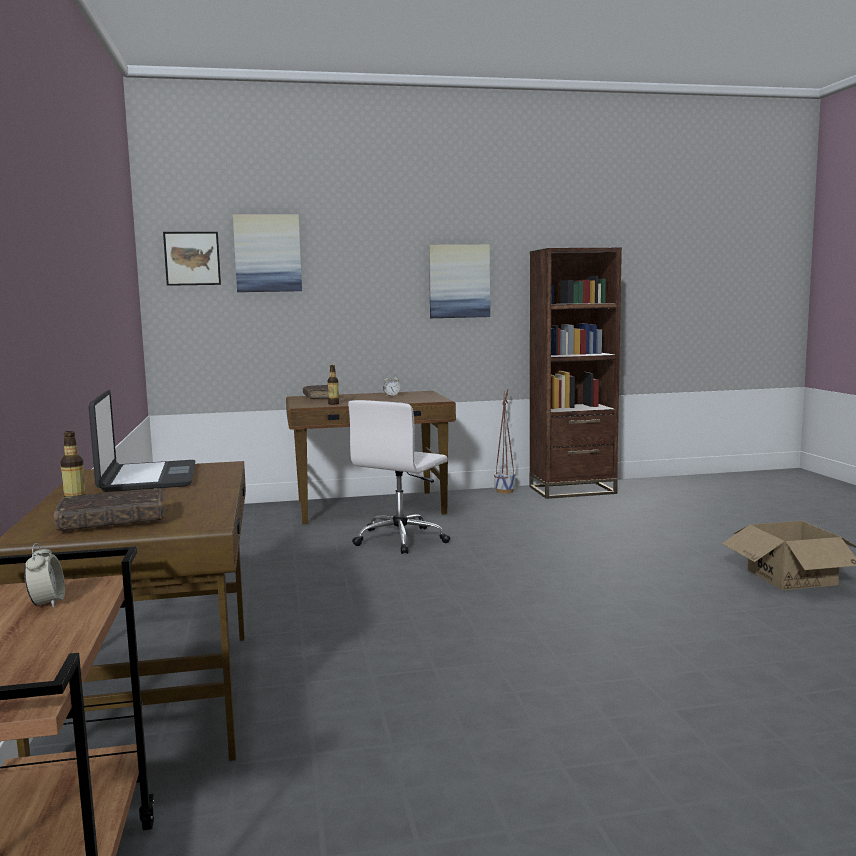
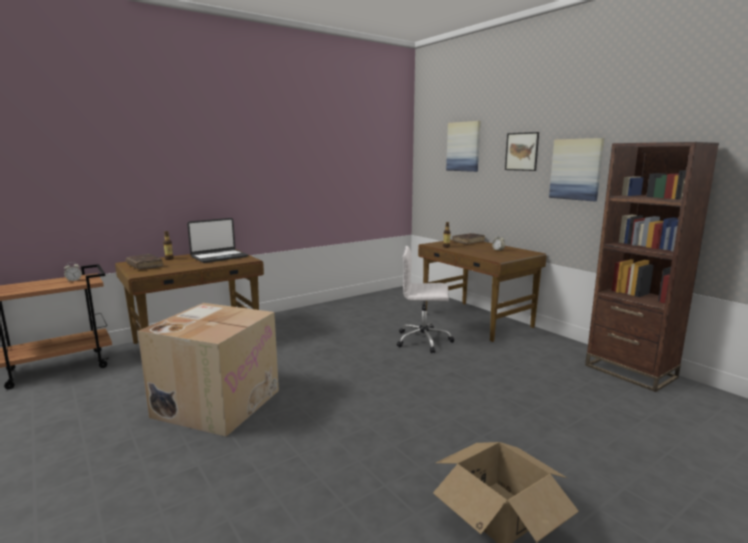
camera: 65 degrees right, 5 degrees up
picture [163,232,221,286] -> picture moved to [505,132,539,171]
planter [494,389,516,494] -> none
none -> cardboard box [138,303,279,437]

